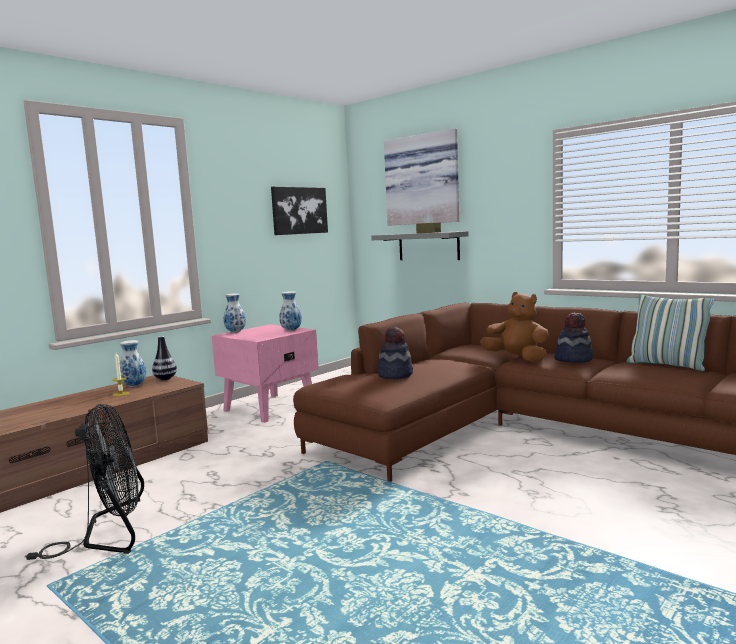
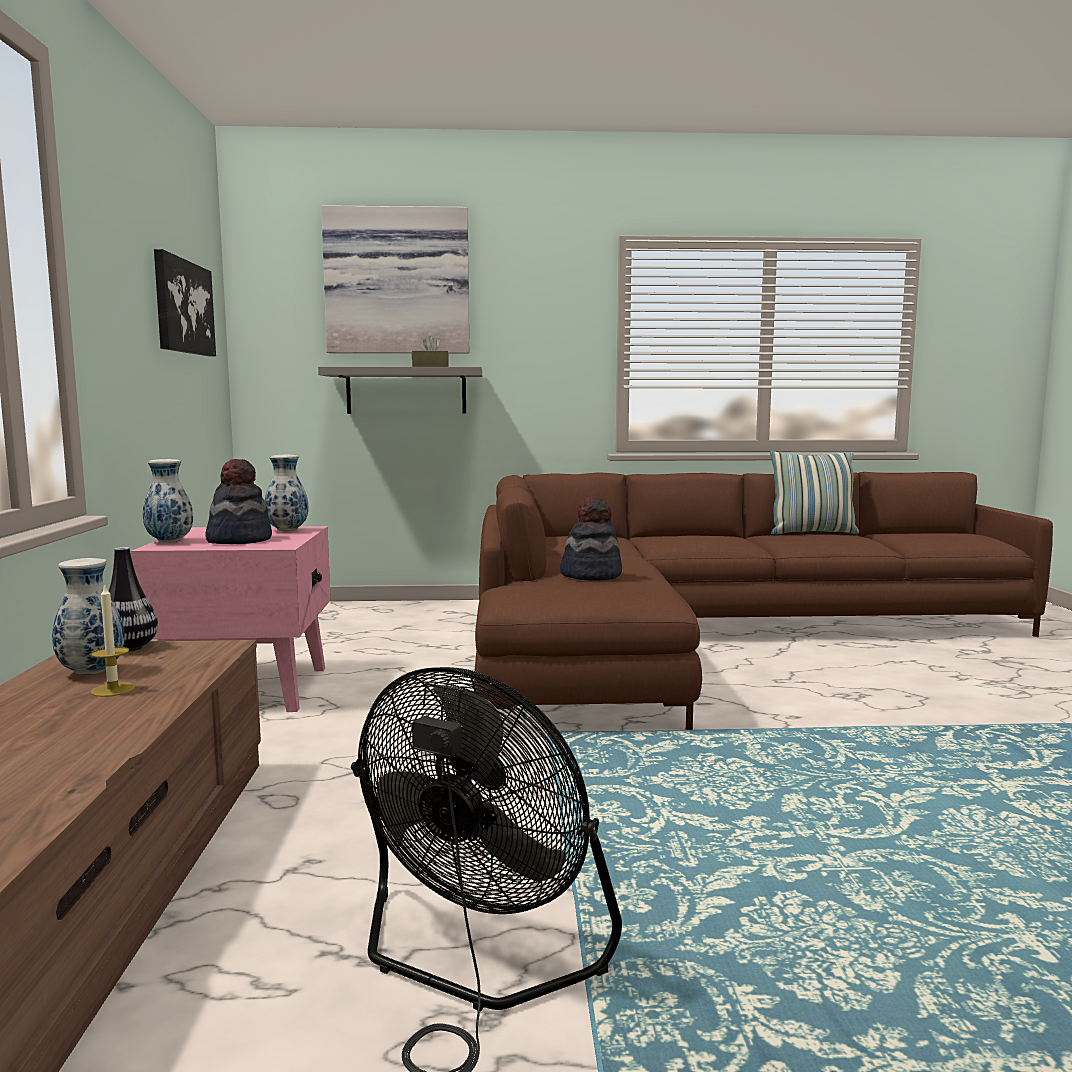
camera: 45 degrees left, 0 degrees up
brown plush toy [480,292,549,362] -> none
hat [554,313,593,363] -> hat moved to [205,459,272,544]

